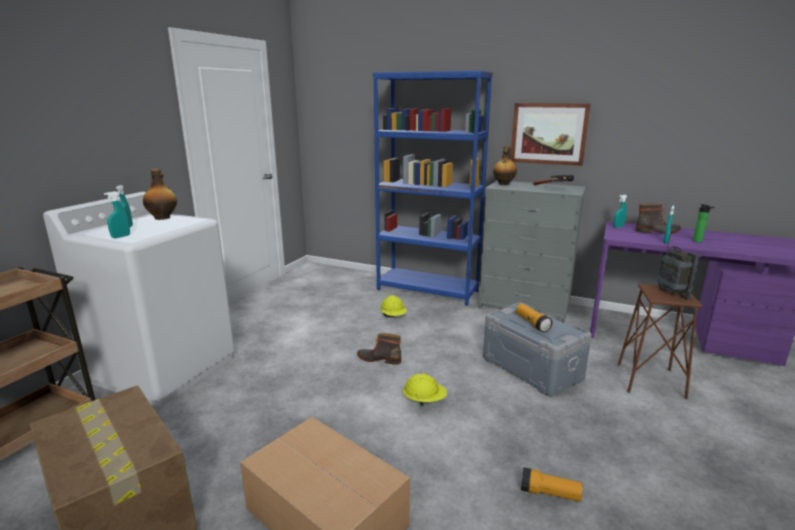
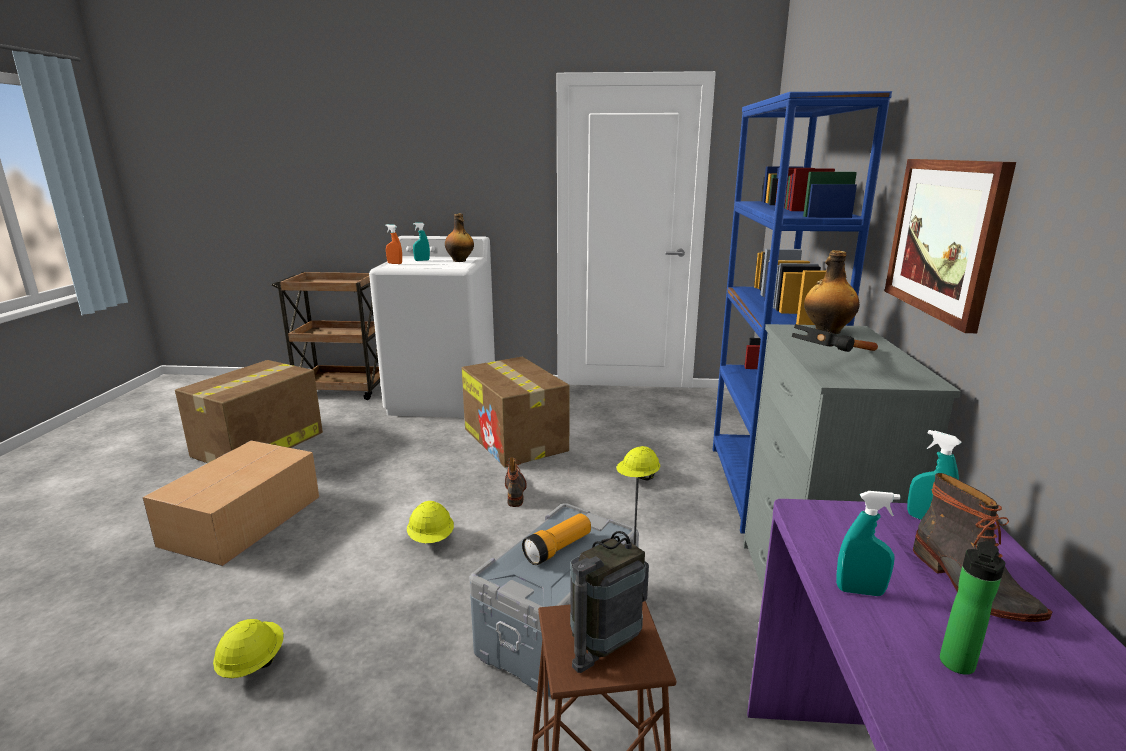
camera: 70 degrees right, 0 degrees up
turquoise spray bottle [104,191,130,238] -> orange spray bottle [385,224,402,264]
flashlight [521,467,582,502] -> yellow hard hat [213,619,284,678]
none -> cardboard box [462,357,570,468]

